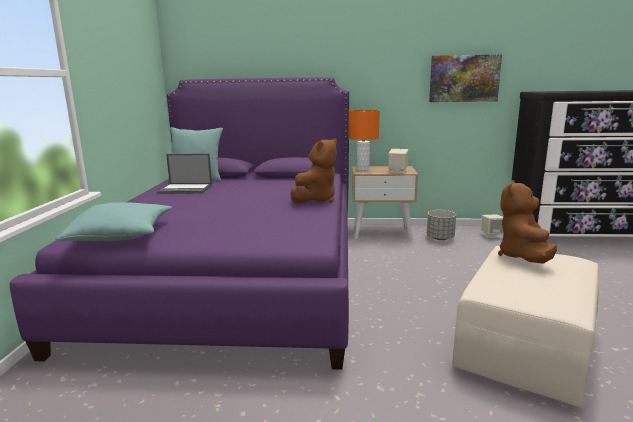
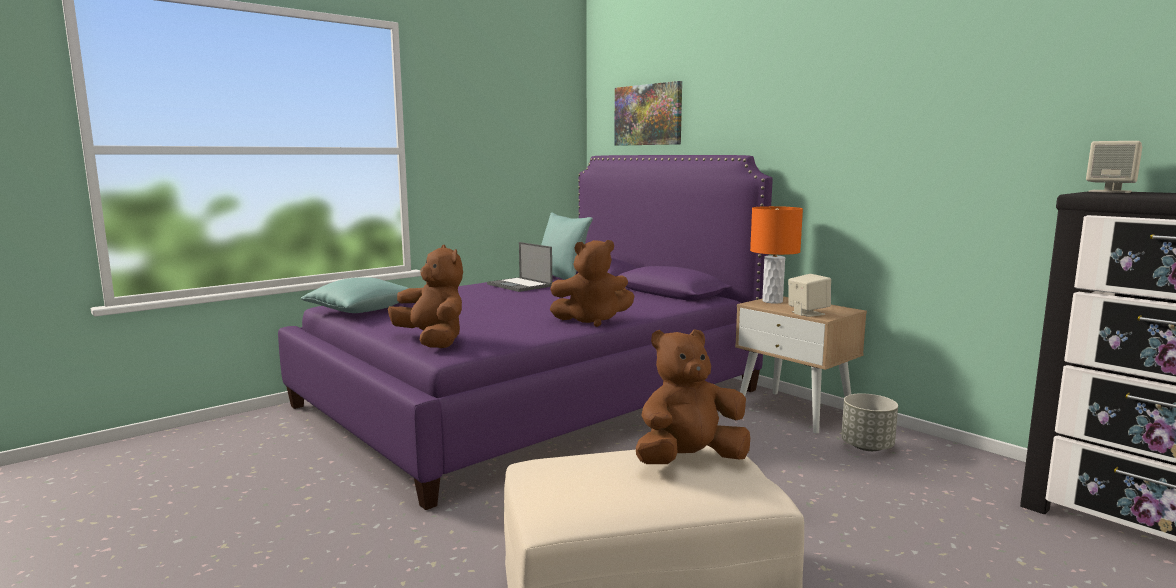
camera: 45 degrees right, 5 degrees down
picture [429,54,502,102] -> picture moved to [614,81,682,146]
beige speaker [481,214,504,238] -> beige speaker moved to [1086,141,1142,193]
none -> brown plush toy [388,245,463,348]

